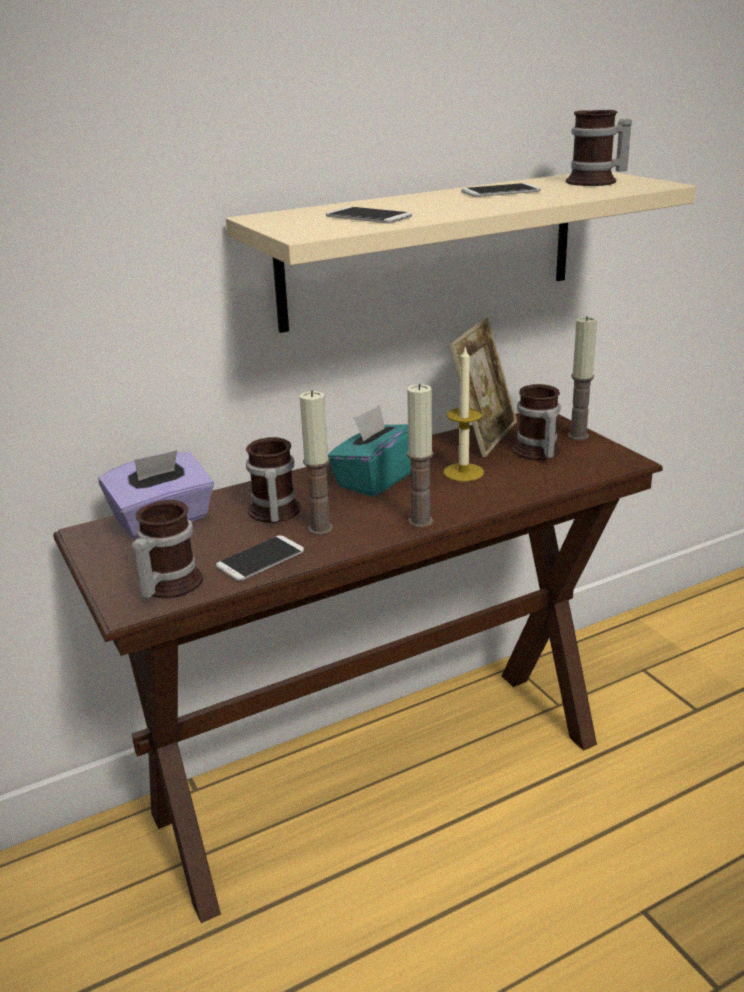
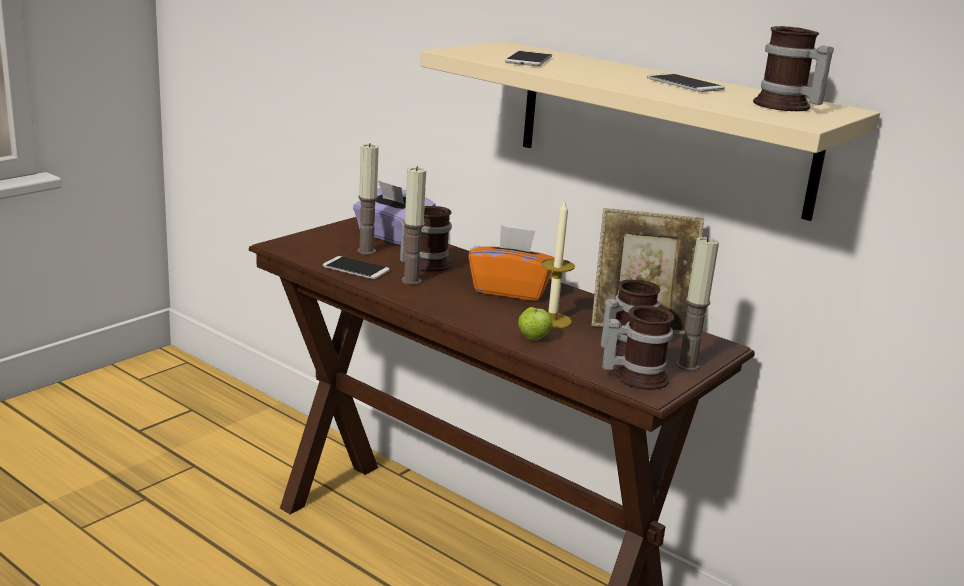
camera: 65 degrees right, 5 degrees down
mug [132,500,203,598] -> mug moved to [602,305,674,390]
turquoise tissue box [328,405,411,497] -> orange tissue box [468,225,555,301]
candle [407,384,433,528] -> candle moved to [357,143,379,255]
none -> apple [518,306,553,341]

